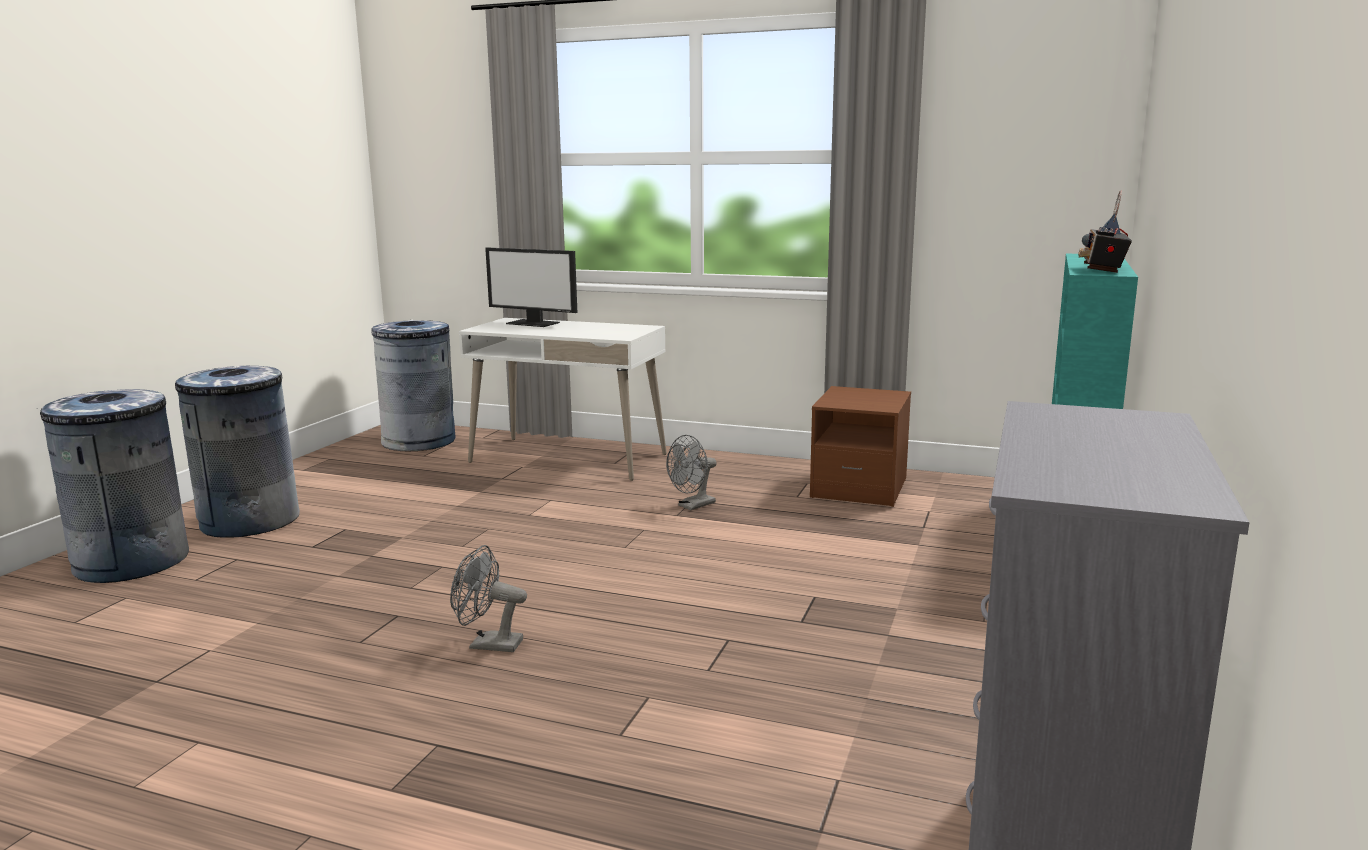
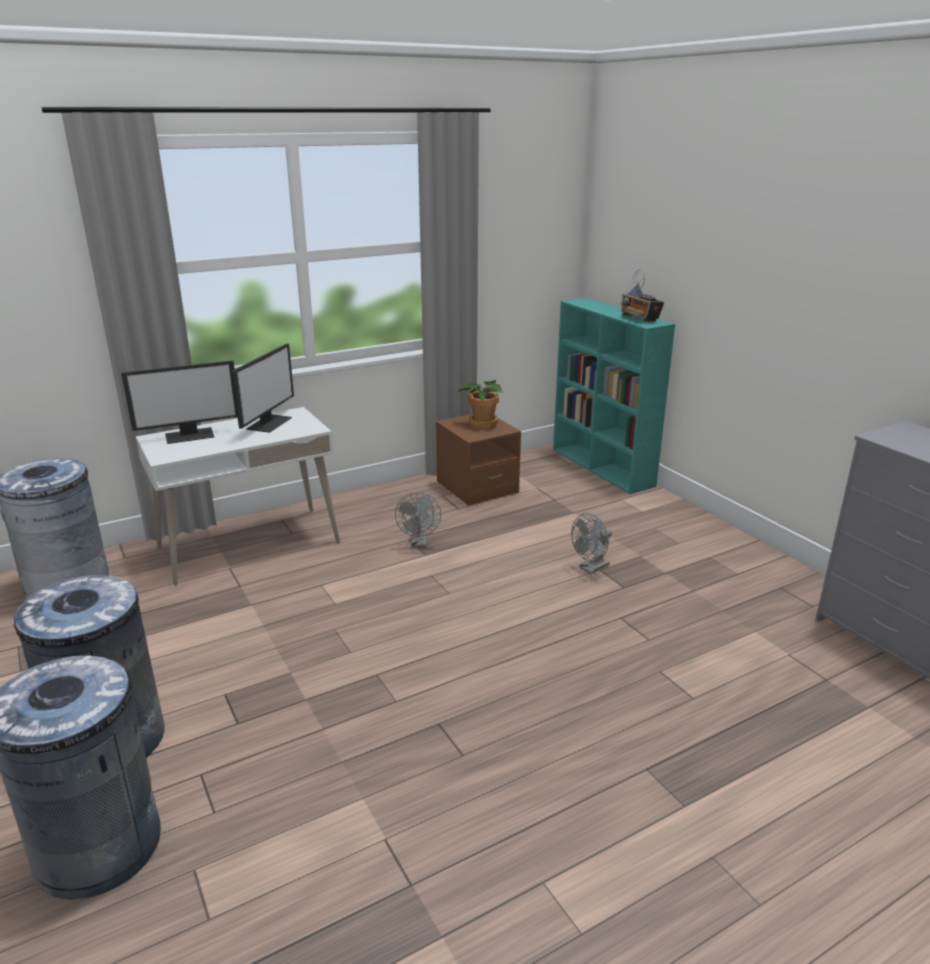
camera: 50 degrees left, 10 degrees up
grey fan [450,545,527,652] -> grey fan moved to [571,513,612,574]
none -> monitor [232,344,294,433]
none -> potted plant [458,380,502,429]

